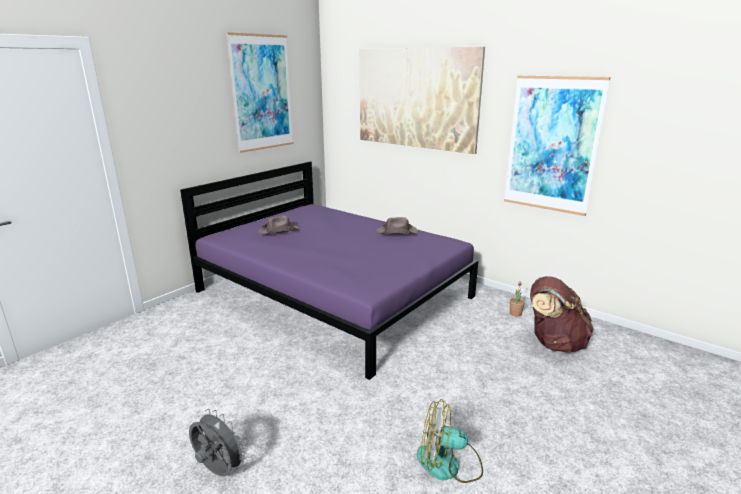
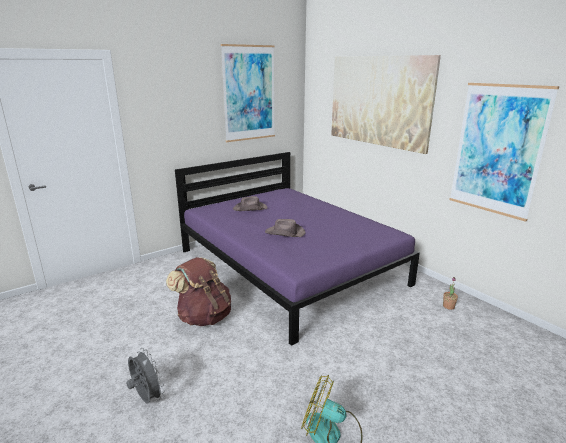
camera: 15 degrees right, 0 degrees up
brown hat [376,217,418,235] -> brown hat moved to [265,219,306,237]
brown backpack [530,276,593,352] -> brown backpack moved to [166,257,231,326]

